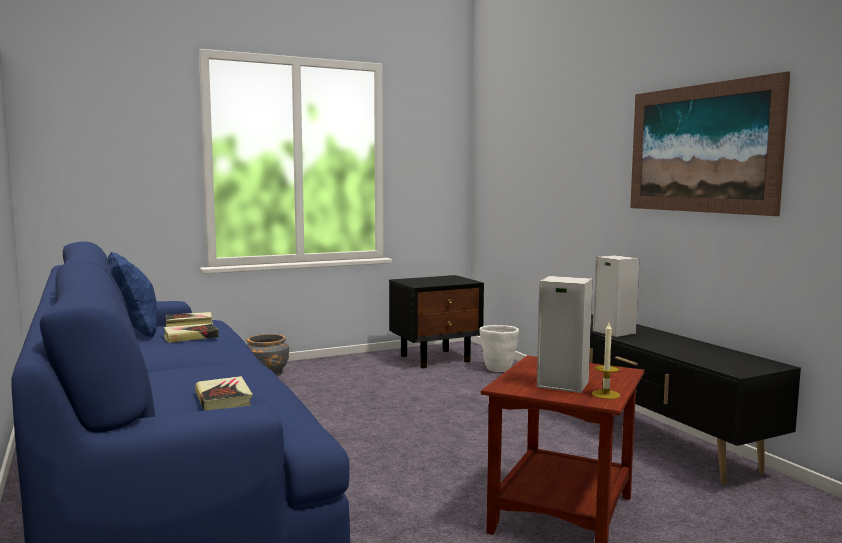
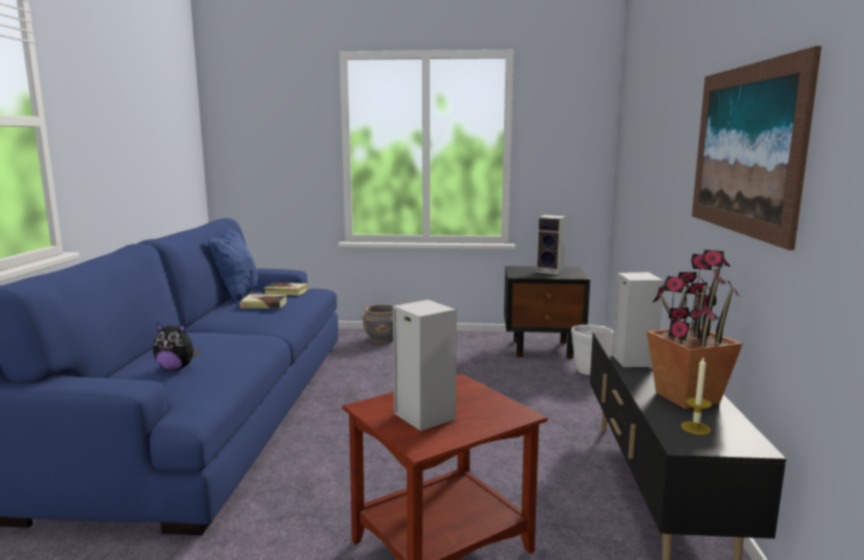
camera: 30 degrees right, 5 degrees up
book [195,376,253,411] -> plush toy [153,323,201,370]
candle [592,323,620,399] -> candle moved to [681,356,712,435]
none -> speaker [536,215,567,275]
none -> potted plant [647,250,743,409]

